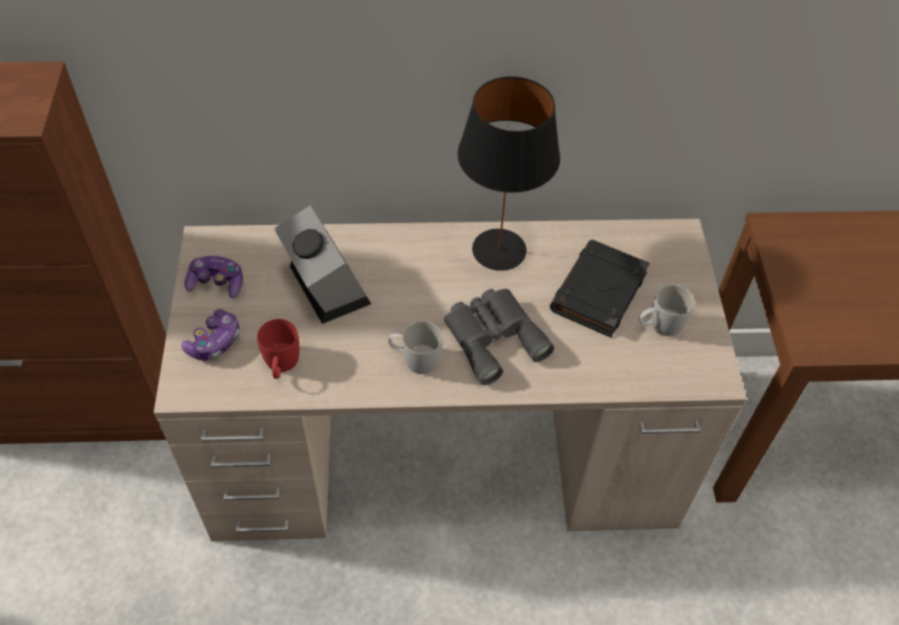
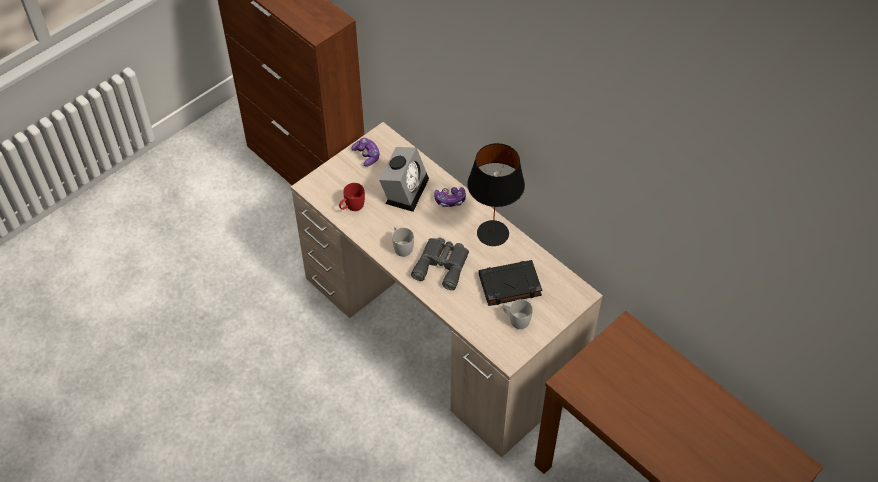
camera: 50 degrees right, 0 degrees up
game controller [181,309,240,361] -> game controller moved to [434,187,466,207]

